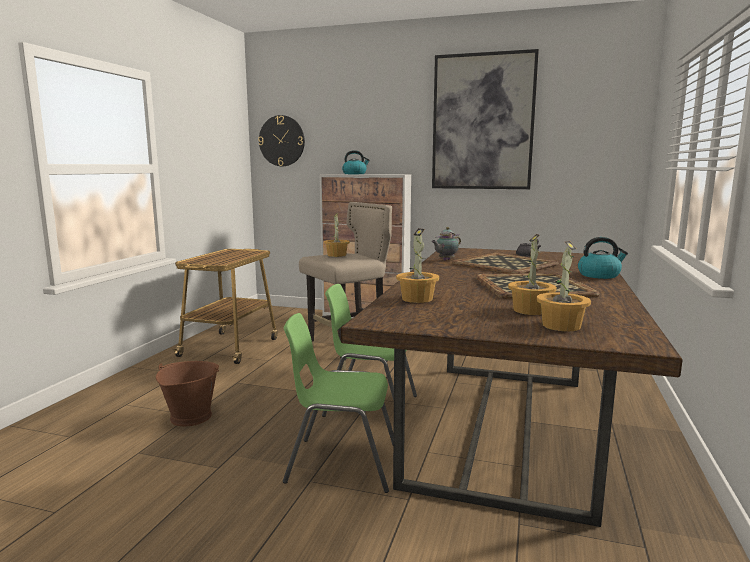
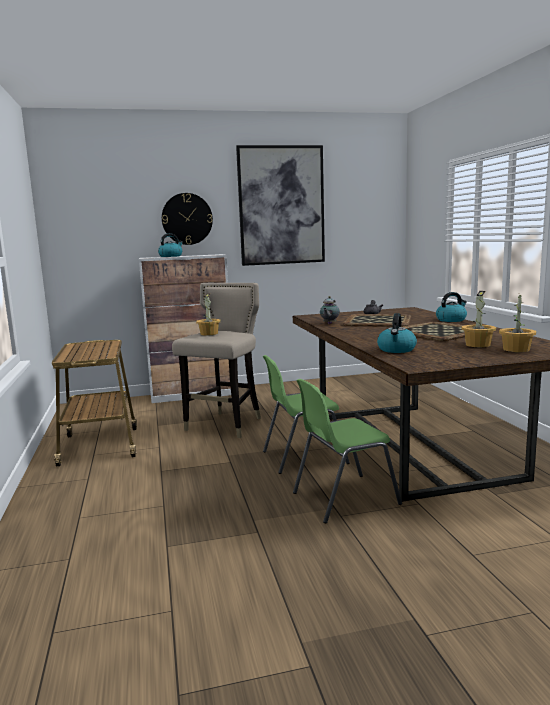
camera: 30 degrees left, 0 degrees up
brown bucket [156,361,219,426] -> none
wall clock [258,115,305,166] -> wall clock moved to [162,193,213,245]
potted plant [396,228,439,303] -> kettle [377,313,417,353]

